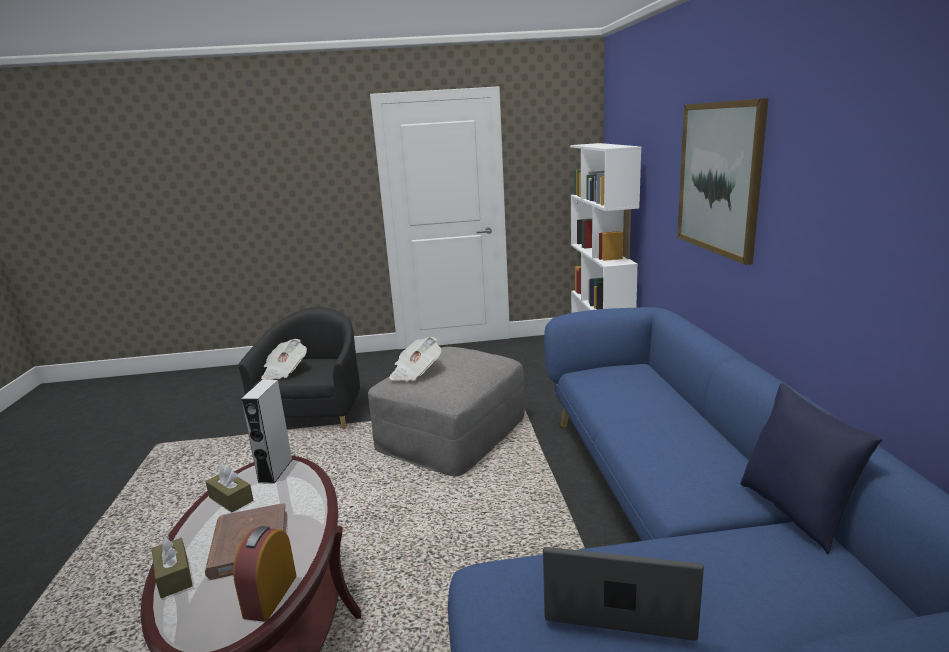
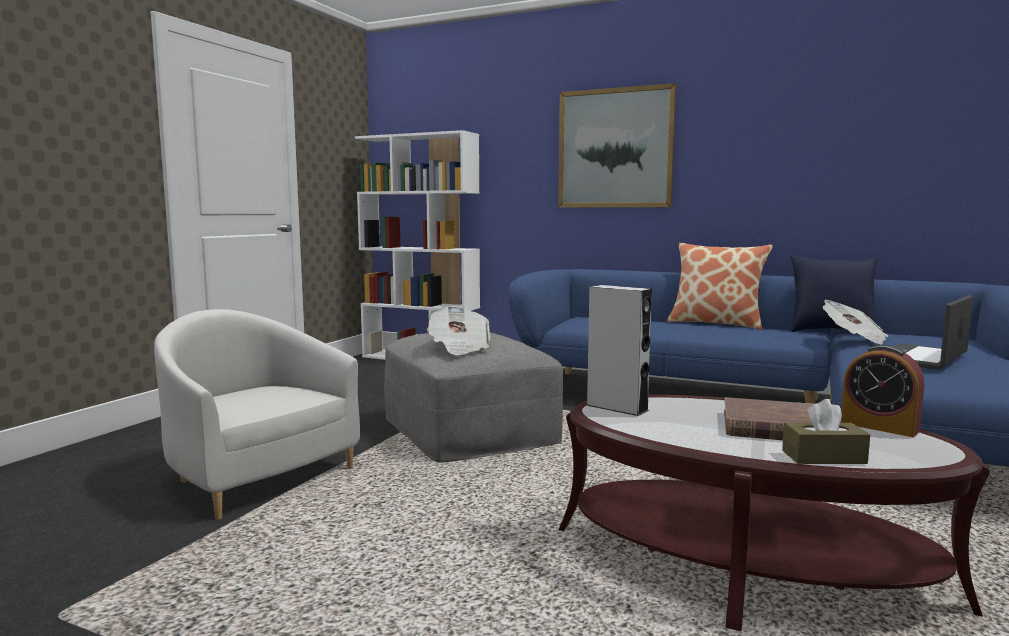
camera: 60 degrees left, 10 degrees down
brown tissue box [205,465,253,512] -> none
black armchair [239,307,360,429] -> white armchair [154,309,360,520]
newspaper [261,339,307,380] -> newspaper moved to [823,300,888,345]
none -> pillow [667,243,773,330]

